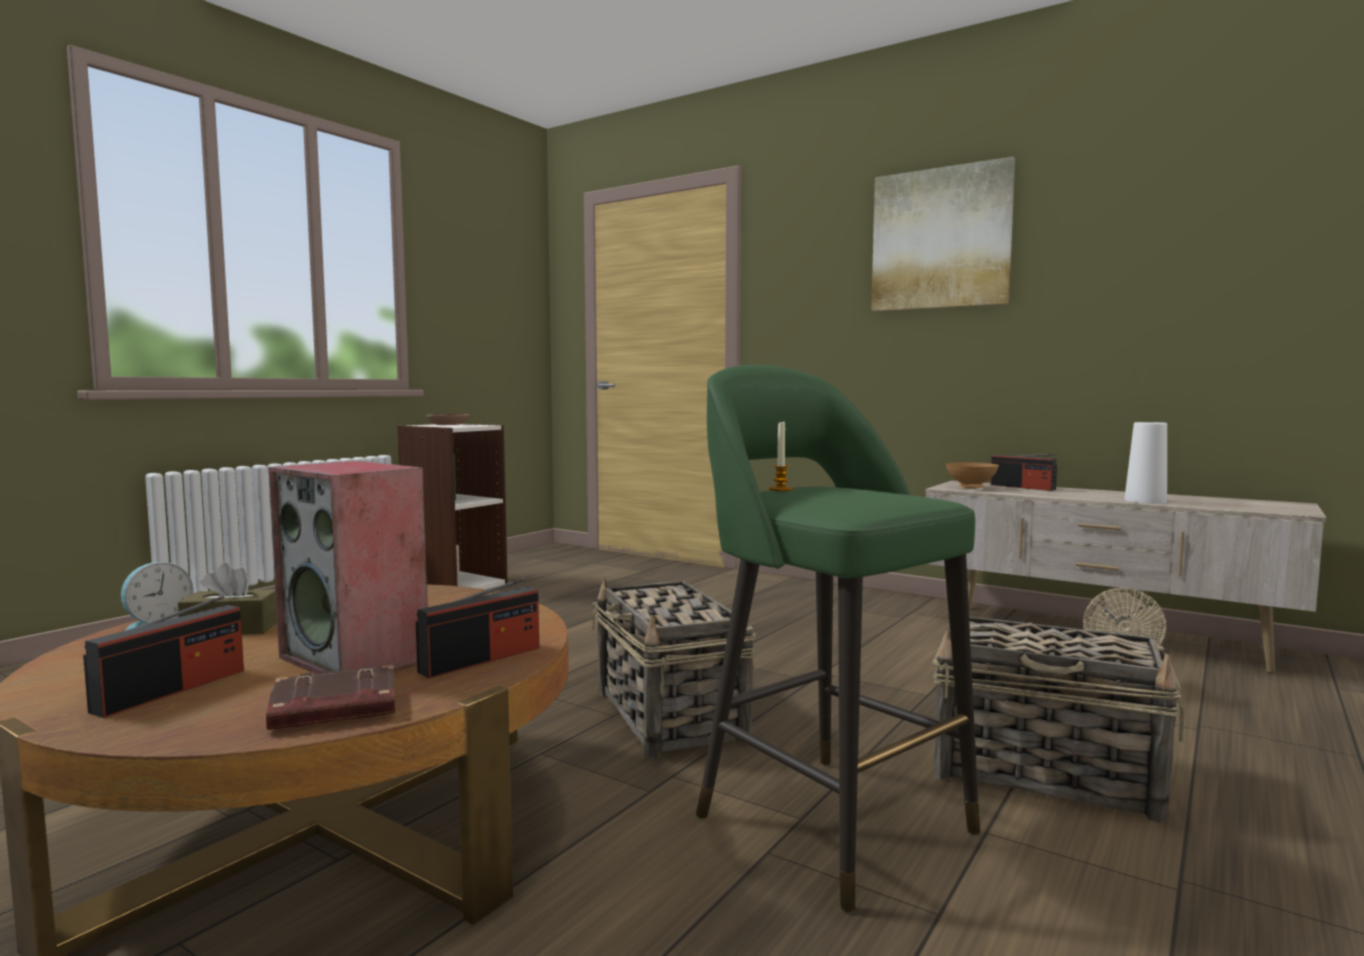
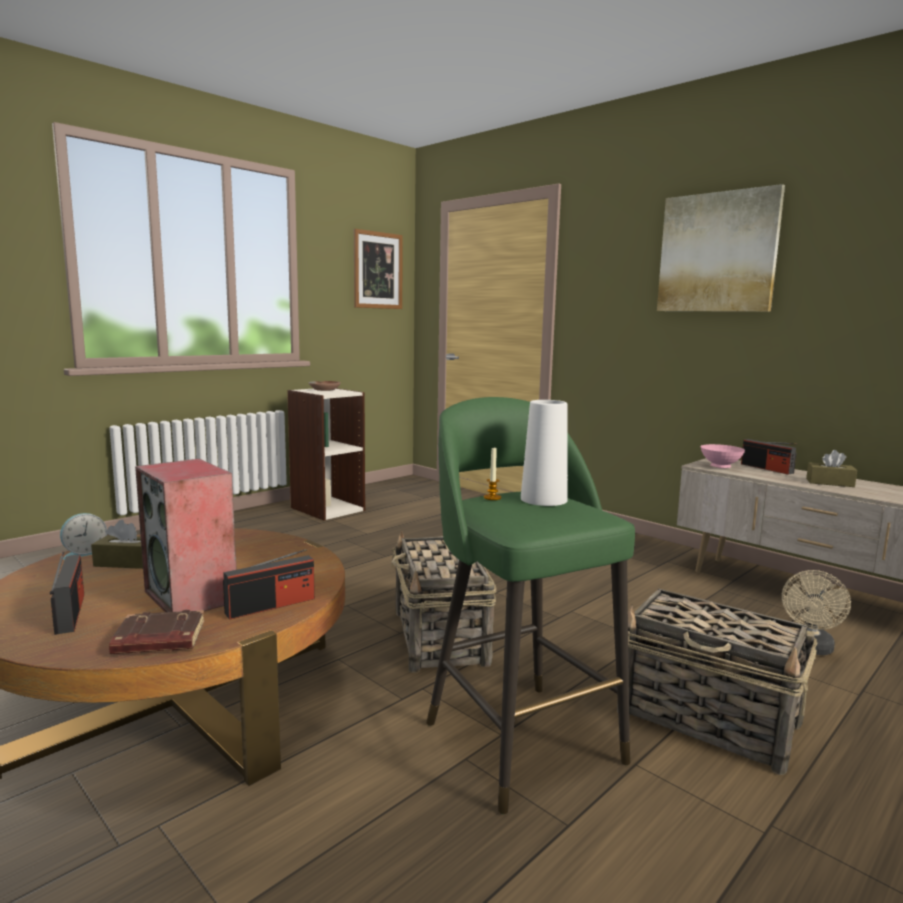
camera: 10 degrees right, 5 degrees up
radio [83,595,244,718] -> radio turned 60 degrees counterclockwise [50,551,84,635]
brown bowl [946,462,999,489] -> pink bowl [701,444,745,468]
white vase [1124,422,1167,504] -> white vase moved to [521,400,568,506]
none -> picture [354,229,403,309]
none -> brown tissue box [806,450,857,487]

